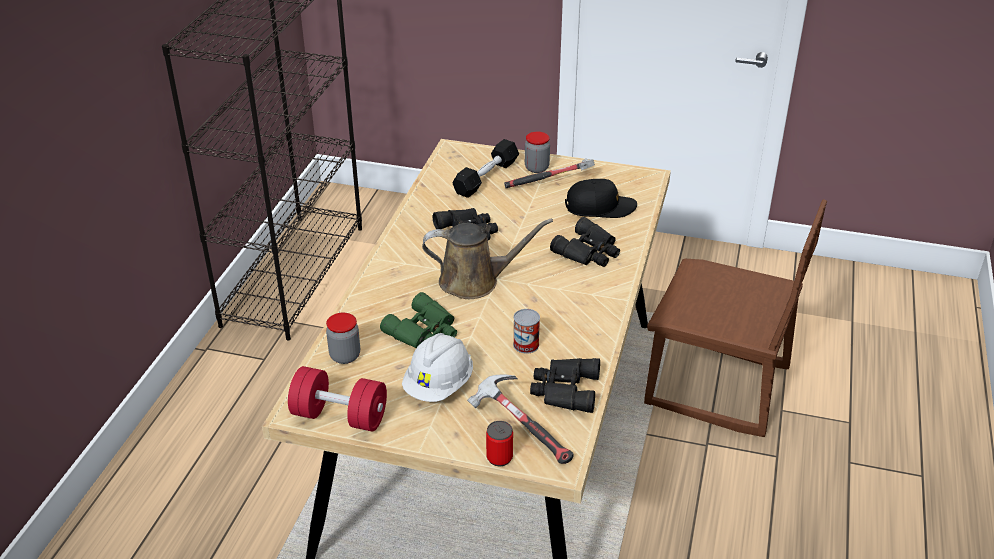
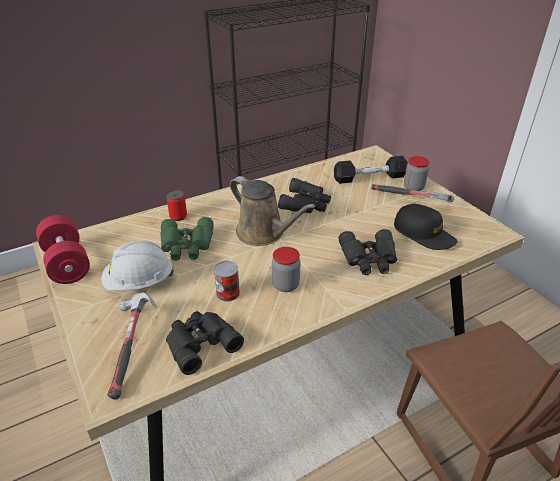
camera: 45 degrees right, 0 degrees up
jar [326,313,360,364] -> jar moved to [272,247,300,292]
can [486,421,513,466] -> can moved to [167,190,187,221]

